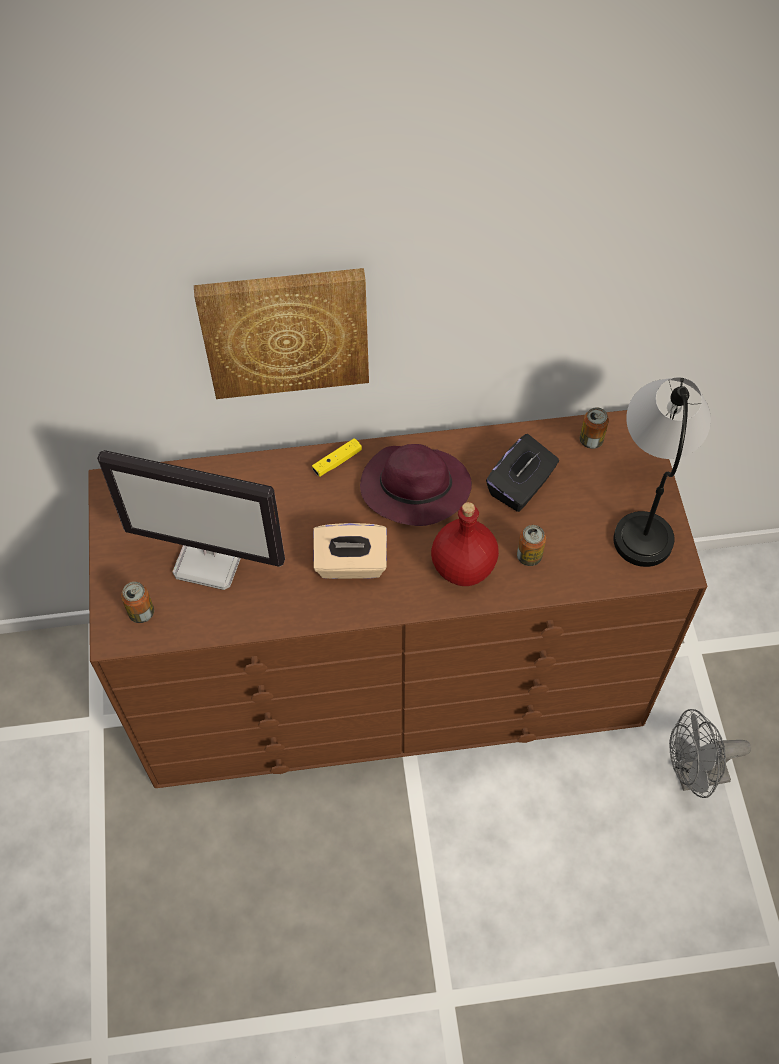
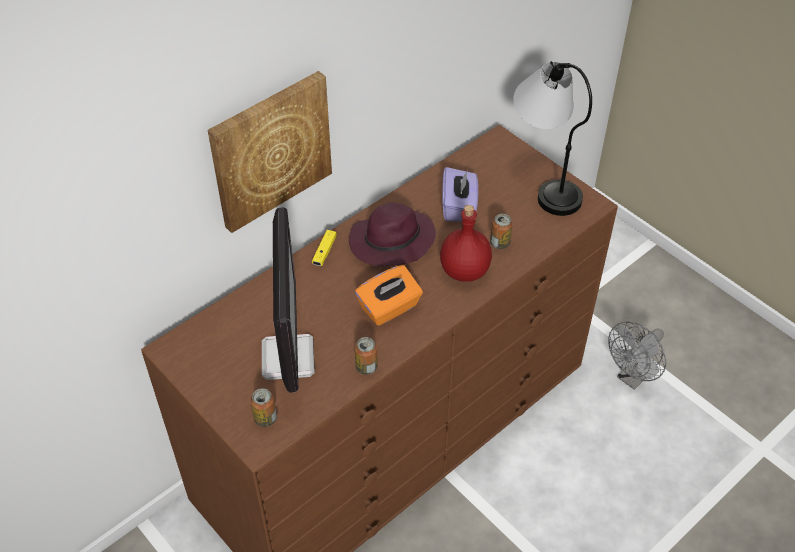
camera: 35 degrees left, 10 degrees down
monitor [97,450,285,590] -> monitor turned 75 degrees counterclockwise [262,207,315,393]
beige tissue box [313,523,387,579] -> orange tissue box [355,265,423,326]
black tissue box [486,434,559,512] -> purple tissue box [442,167,478,222]
can [580,407,609,449] -> can moved to [355,337,378,375]

